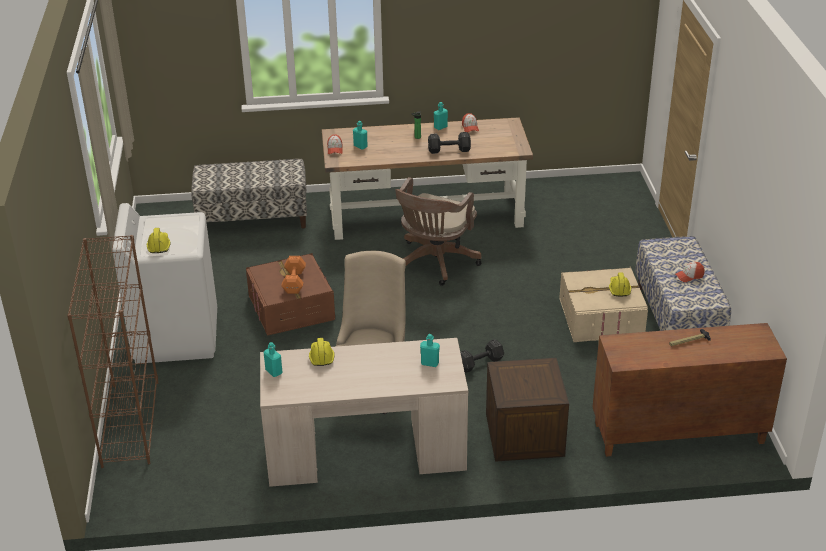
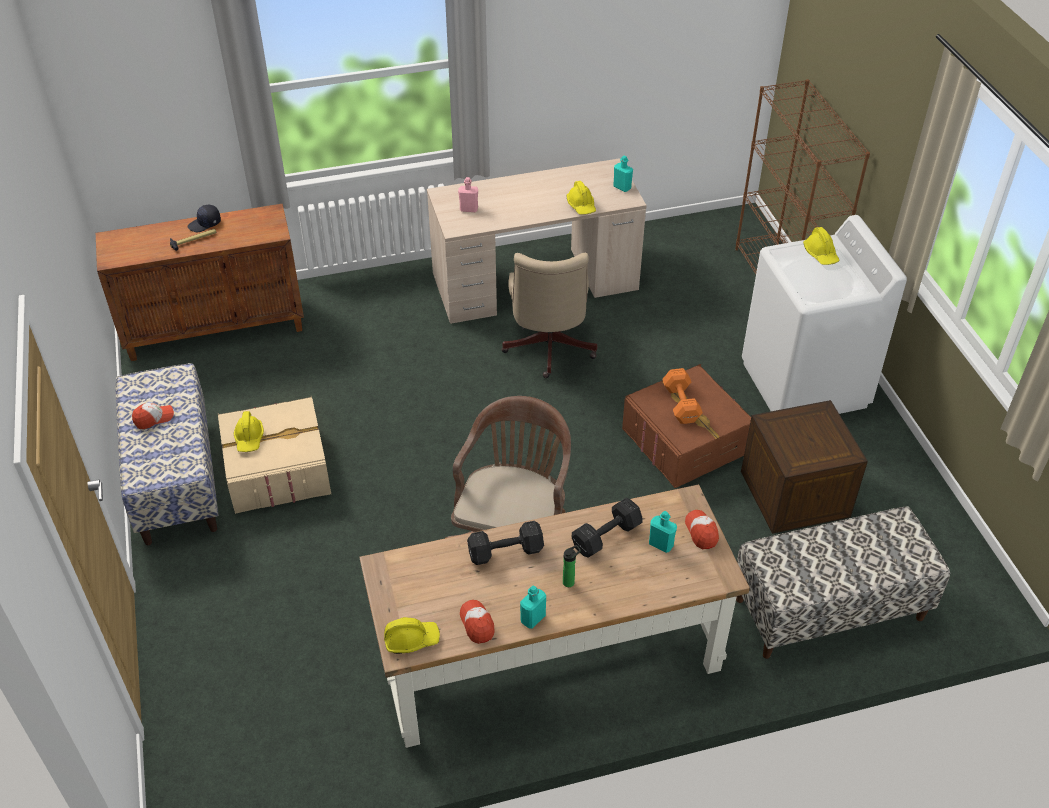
camera: 170 degrees right, 10 degrees up
turquoise bottle [420,334,440,367] -> pink bottle [458,177,478,212]
black dumbbell [460,339,504,373] -> black dumbbell moved to [571,498,643,558]
crate [486,358,569,462] -> crate moved to [741,400,868,534]
none -> black cap [187,205,221,233]
none -> yellow hard hat [384,617,440,654]

